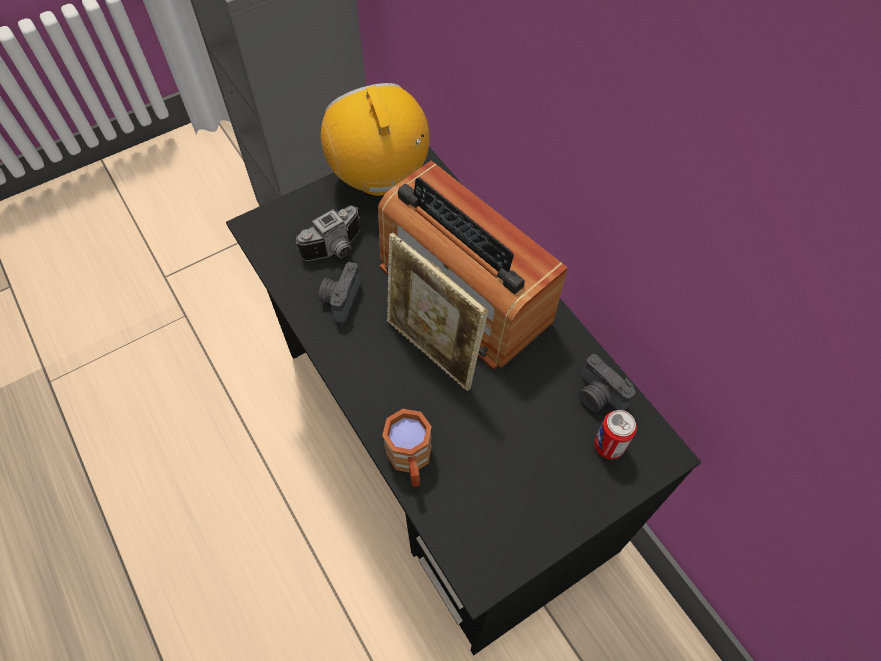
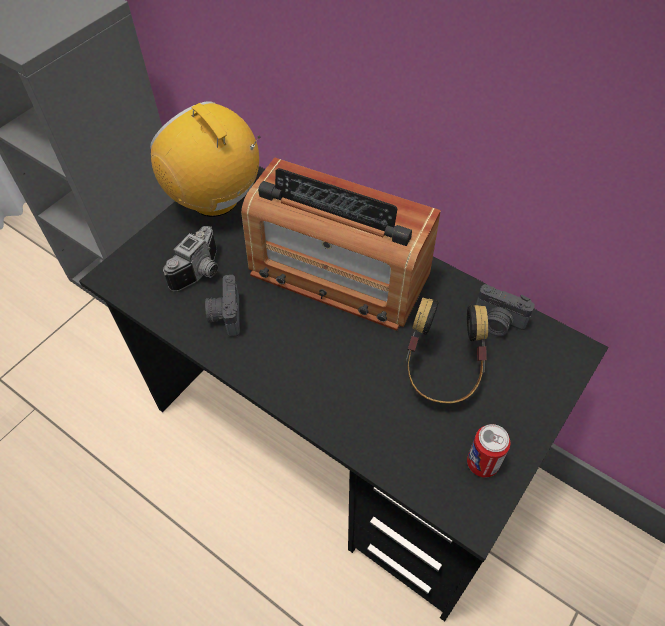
camera: 20 degrees left, 5 degrees down
brown mug [382,409,432,487] -> none
picture frame [387,233,488,391] -> none
can [594,410,637,459] -> can moved to [467,424,510,477]
none -> headphones [406,298,488,404]

